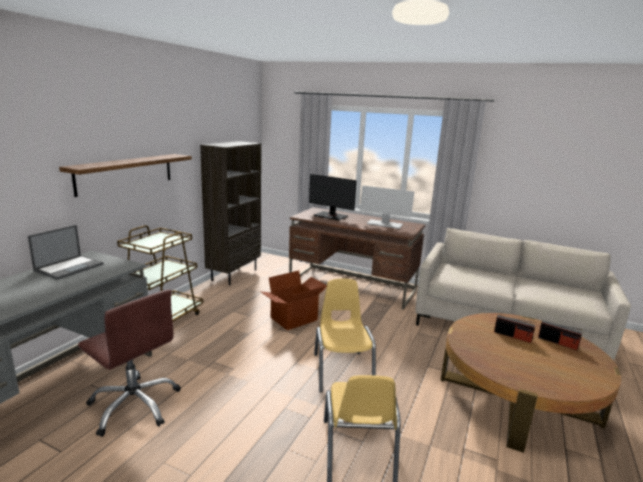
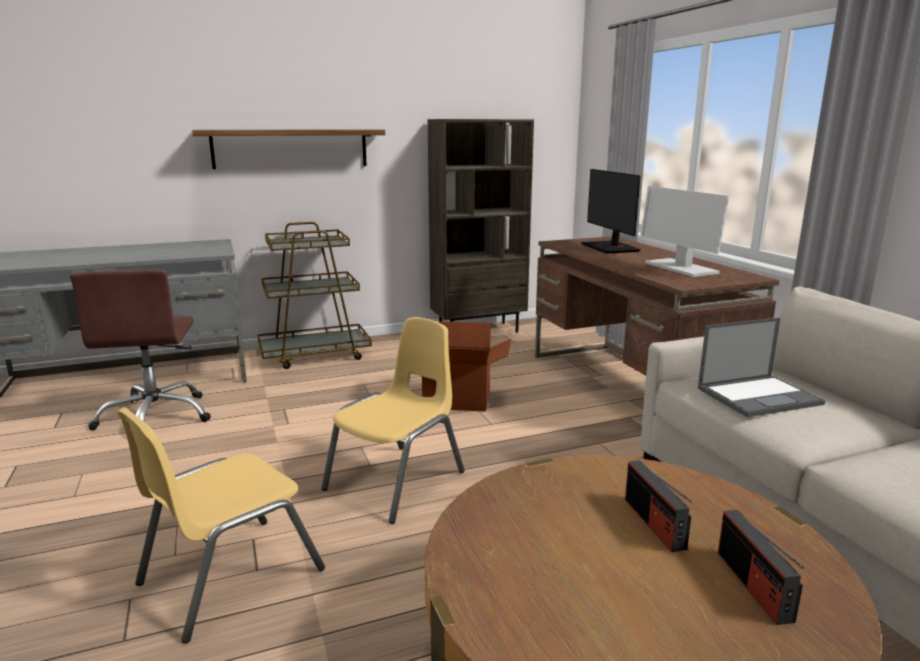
camera: 45 degrees right, 0 degrees up
laptop [28,225,104,280] -> laptop moved to [698,318,825,417]

